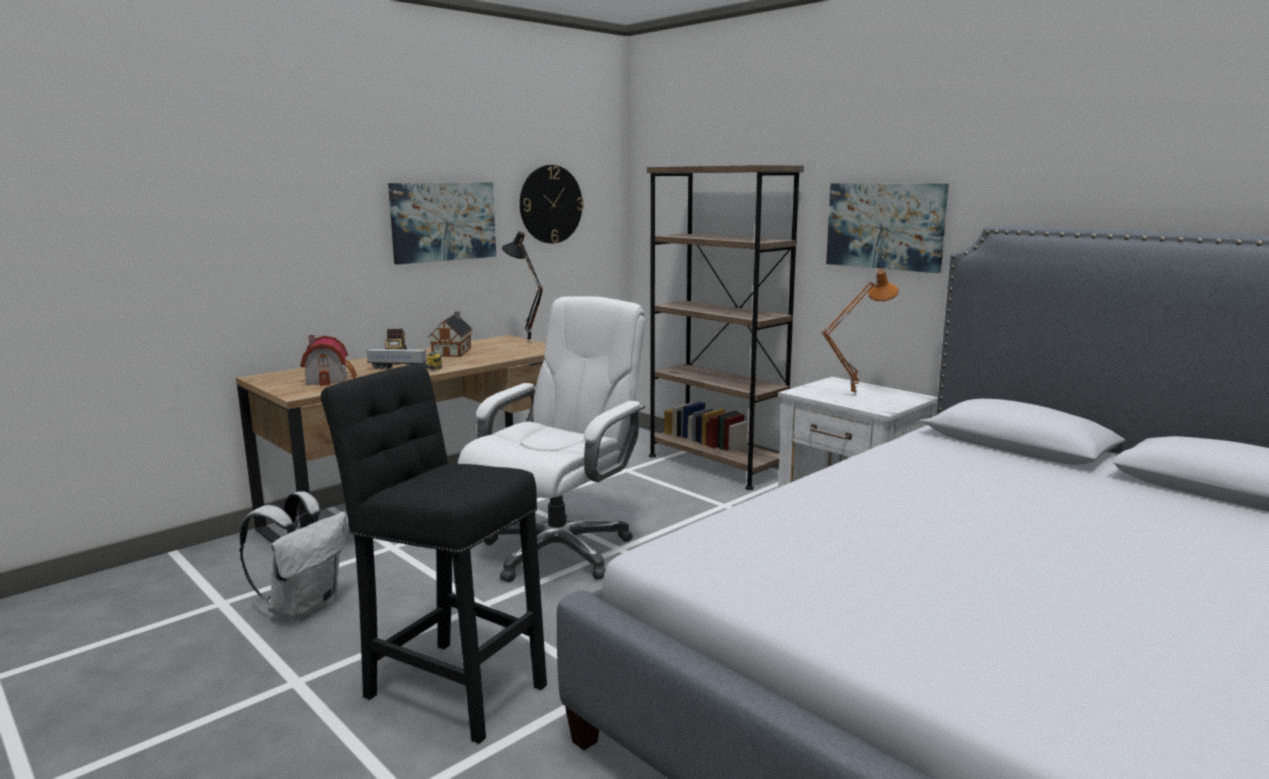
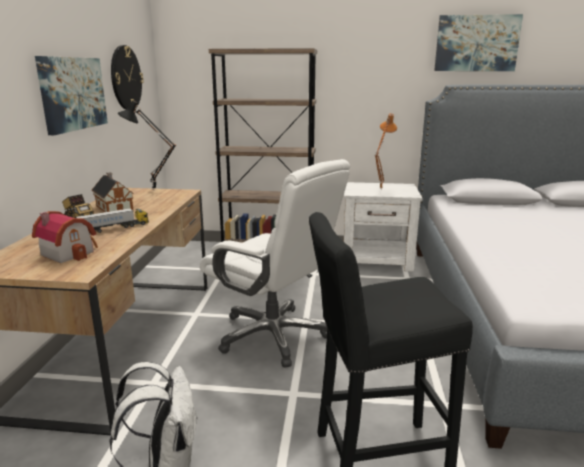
camera: 40 degrees left, 5 degrees up
white office chair [458,296,645,582] -> white office chair turned 135 degrees clockwise [200,159,350,368]
picture [826,183,949,273] -> picture moved to [434,14,523,71]

